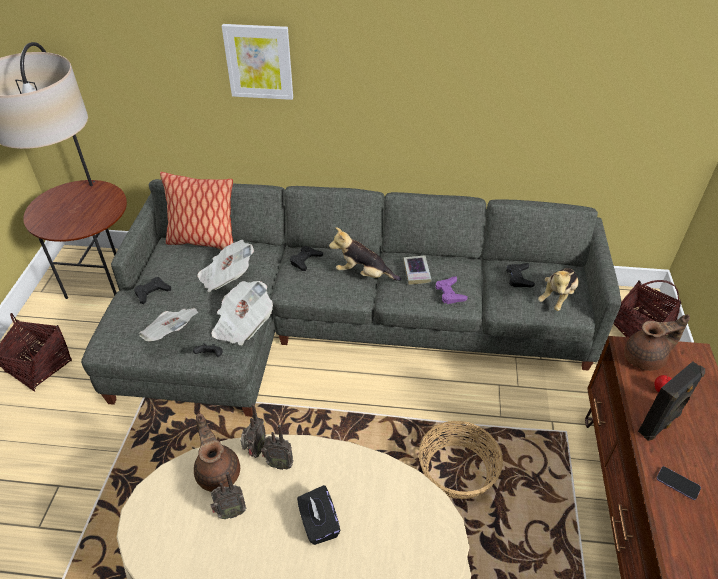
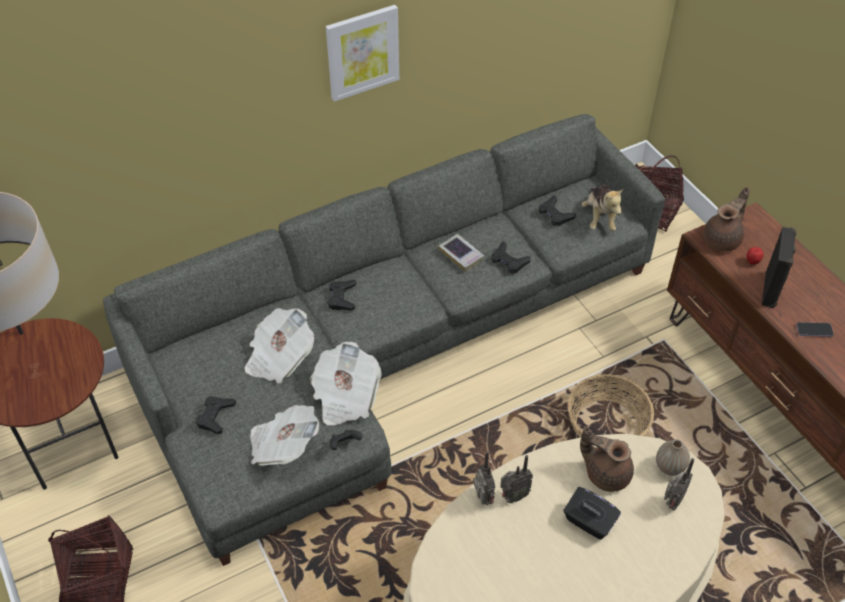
camera: 35 degrees left, 5 degrees up
pillow [160,172,233,250] -> none
brown teapot [194,414,240,492] -> brown teapot moved to [580,426,634,492]
radio [211,472,246,519] -> radio moved to [664,458,694,511]
picture [222,24,293,100] -> picture moved to [326,5,399,102]
plush toy [329,227,401,281] -> none
purple game controller [436,276,468,304] -> black game controller [491,241,531,274]
none -> vase [656,439,690,476]

